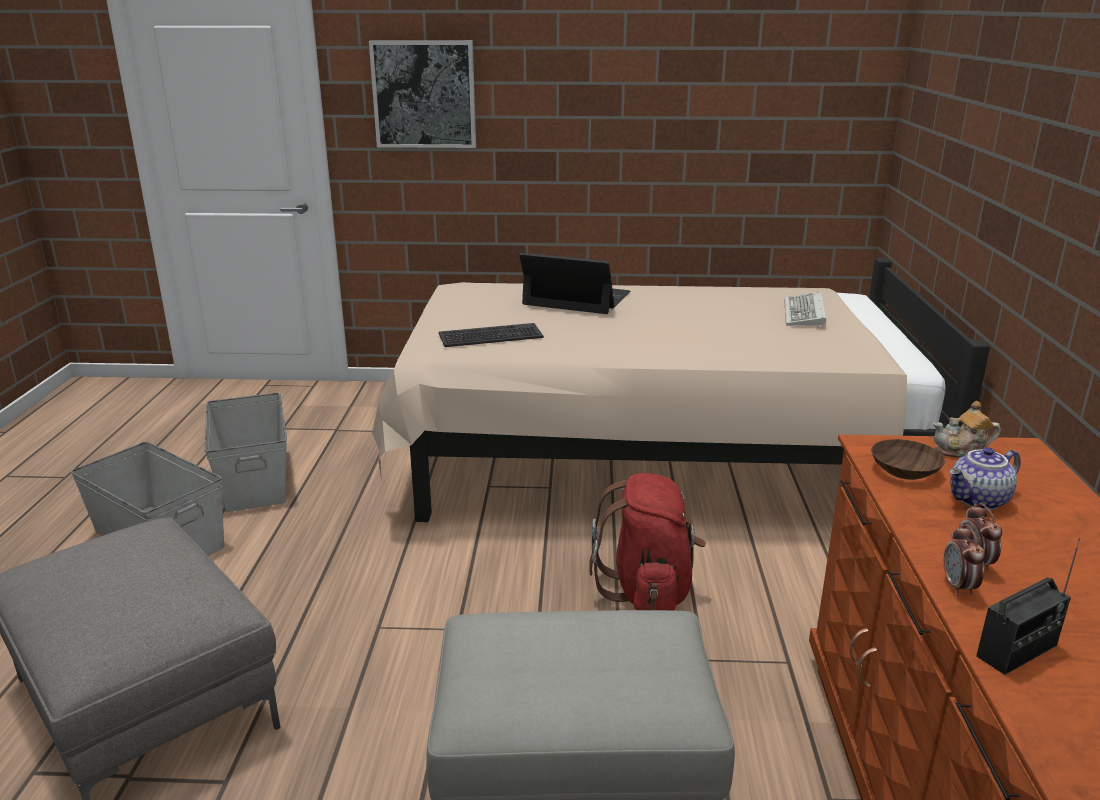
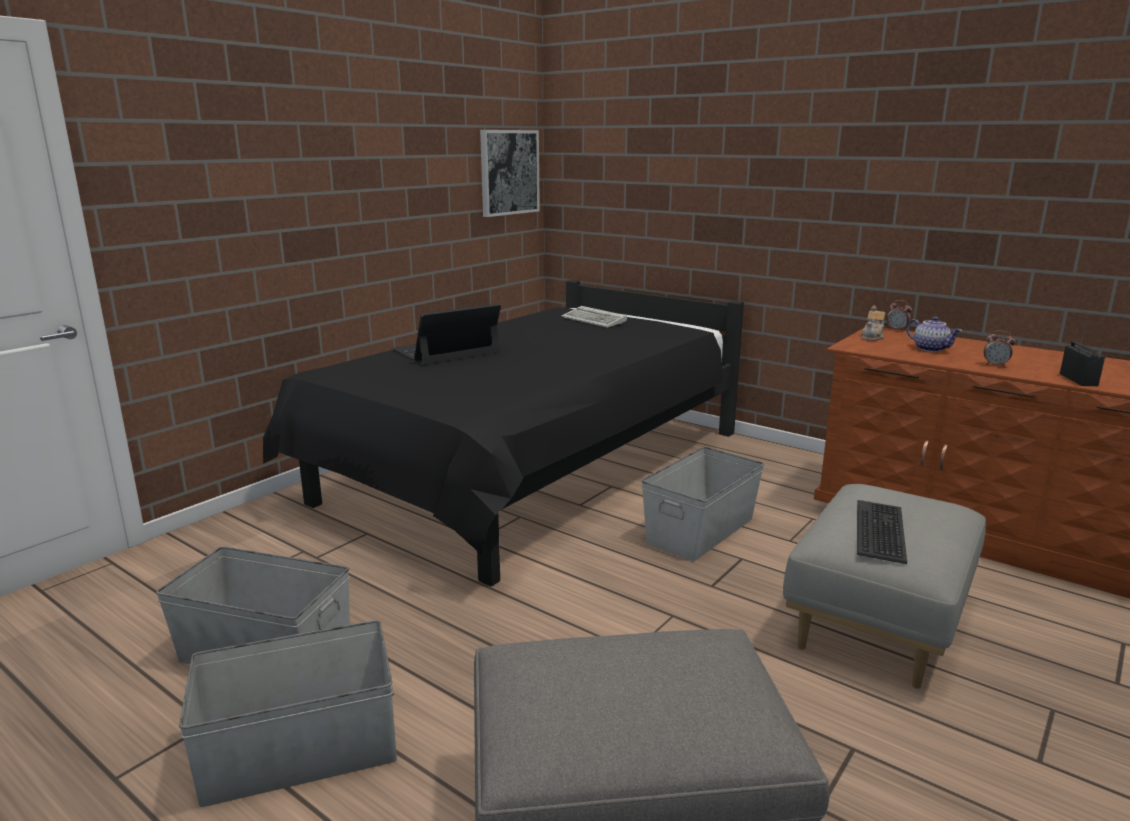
camera: 55 degrees left, 5 degrees down
picture [369,40,476,148] -> picture moved to [480,130,540,217]
beige bed [372,258,990,522] -> black bed [263,280,744,587]
keyboard [439,323,544,347] -> keyboard moved to [857,500,907,564]
red backpack [589,473,706,611] -> grey storage box [641,447,764,561]
brown bowl [871,439,945,480] -> none
alarm clock [944,524,986,596] -> alarm clock moved to [887,300,912,332]
teapot [950,447,1021,510] -> teapot turned 45 degrees counterclockwise [906,317,962,352]

